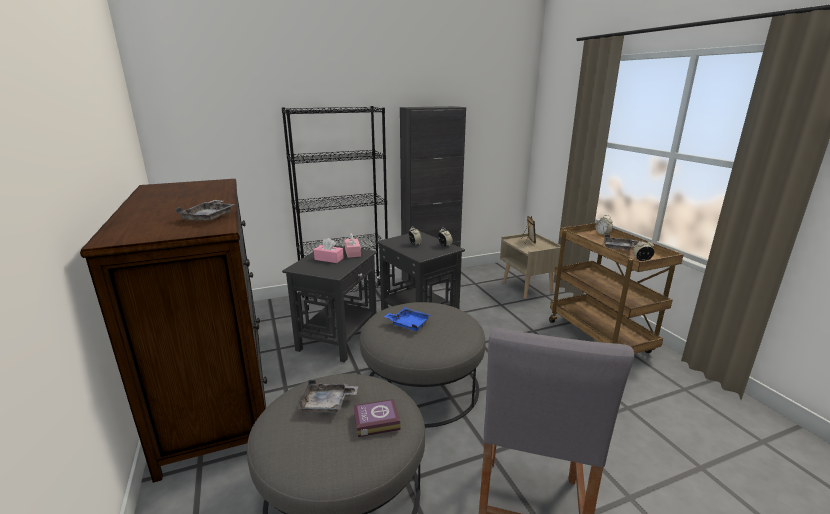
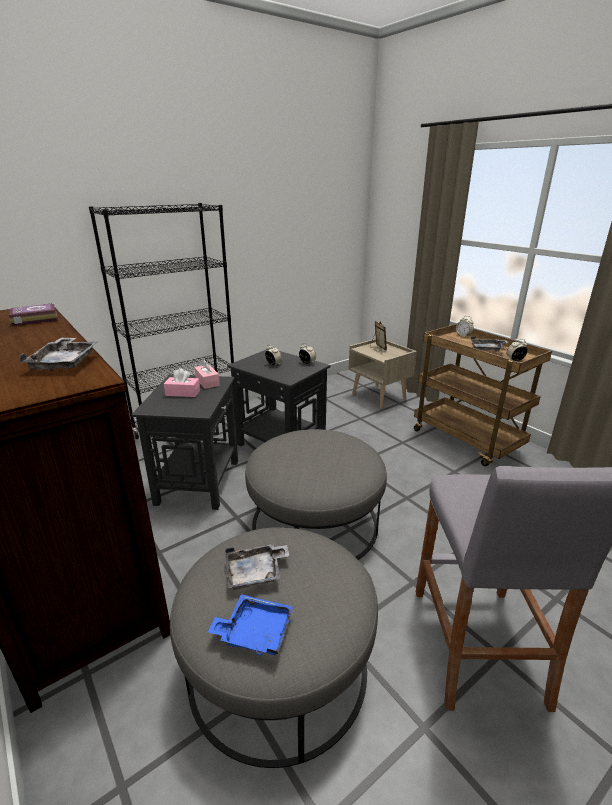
camera: 15 degrees left, 5 degrees up
book [353,399,401,437] -> book moved to [8,304,58,326]
blue tray [384,307,431,331] -> blue tray moved to [208,594,293,656]
black cabinet [400,106,466,288] -> none

